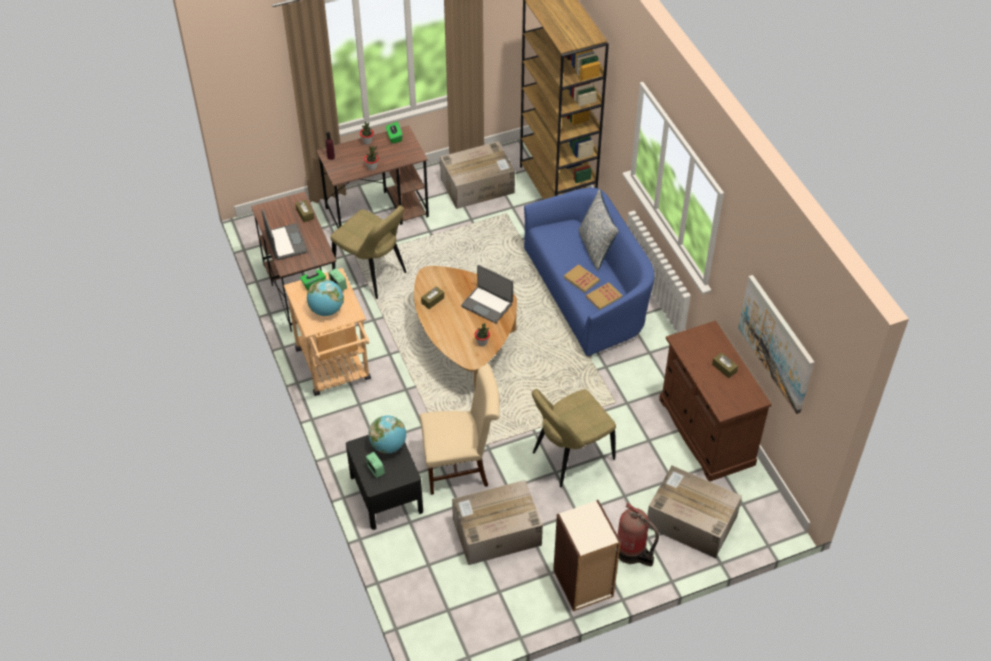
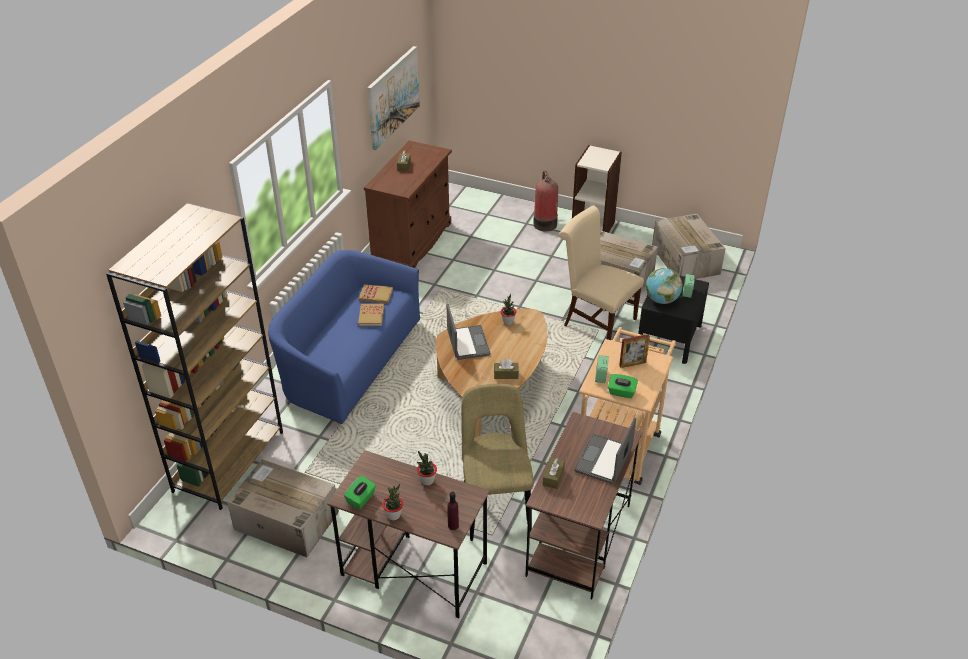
camera: 135 degrees left, 10 degrees down
globe [307,280,344,316] -> picture frame [619,334,650,368]
beige chair [532,389,616,487] -> none
pillow [579,190,619,271] -> none
cardboard box [647,465,742,558] -> cardboard box moved to [652,214,726,279]

